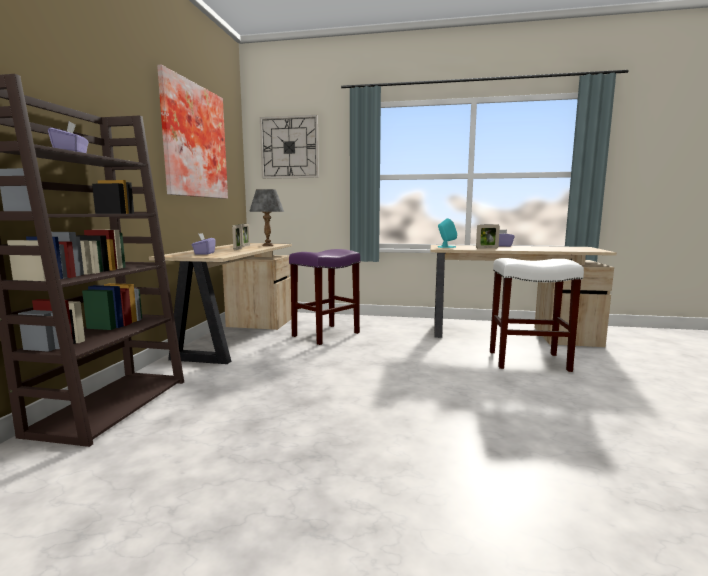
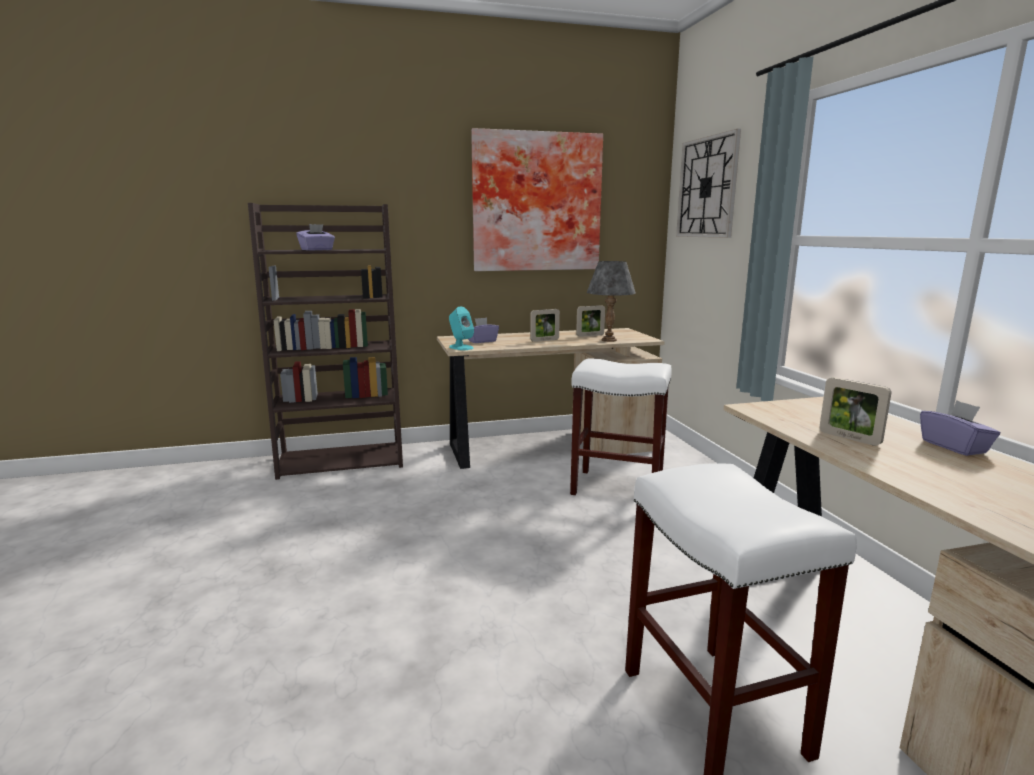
camera: 65 degrees right, 5 degrees up
purple stool [289,249,360,345] -> white stool [570,358,672,495]
turquoise speaker [438,218,457,248] -> turquoise speaker moved to [449,307,474,350]

